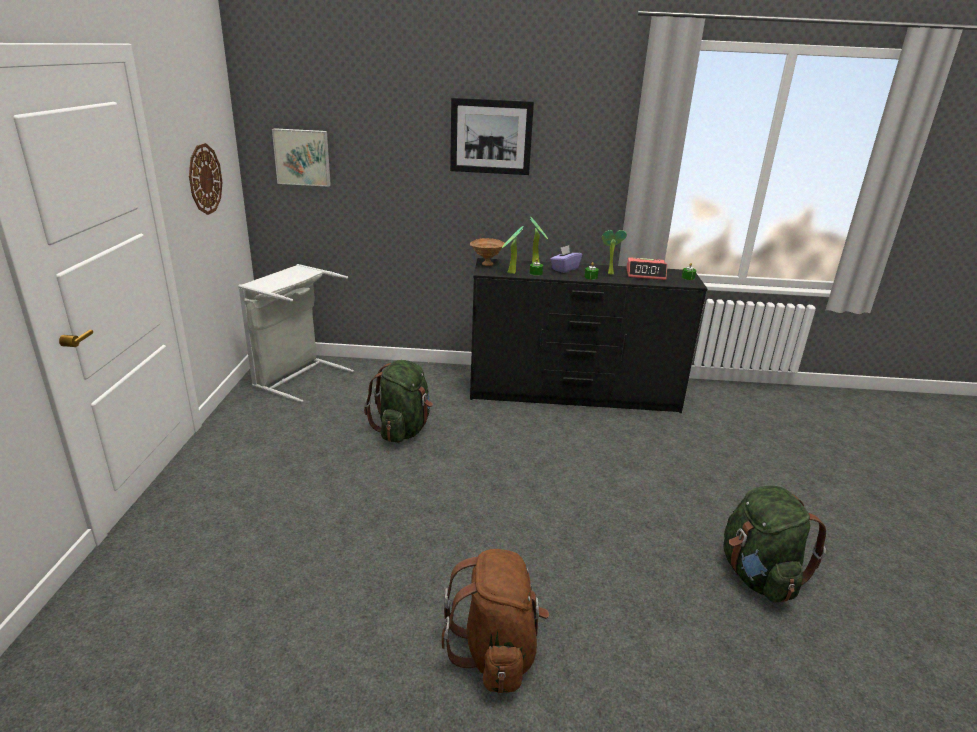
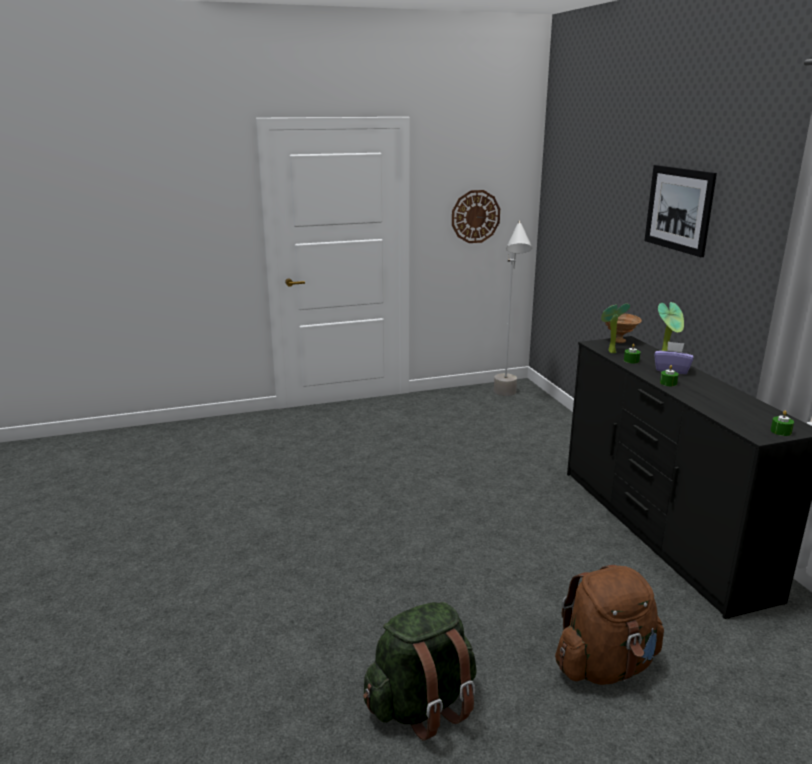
camera: 70 degrees right, 5 degrees down
grey laundry basket [238,264,354,403] -> grey floor lamp [494,220,532,396]
picture [272,128,331,187] -> none
green backpack [364,360,433,443] -> none
brown backpack [442,549,549,693] -> brown backpack moved to [555,565,664,685]
potted plant [602,230,627,275] -> none
alarm clock [626,257,667,280] -> none

